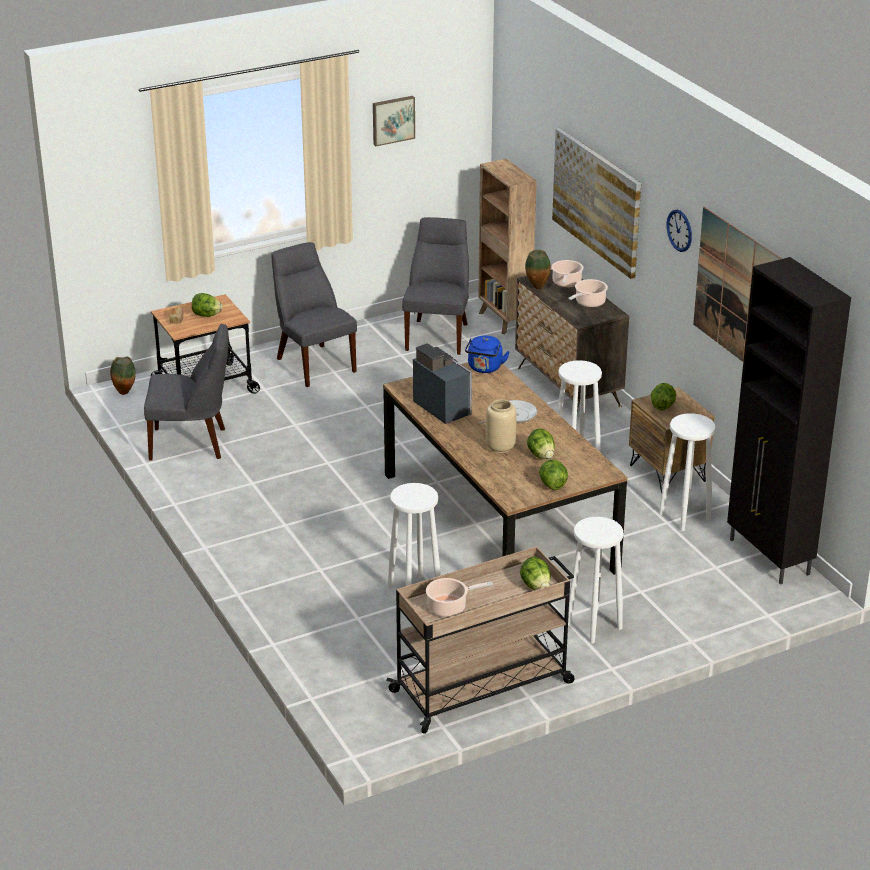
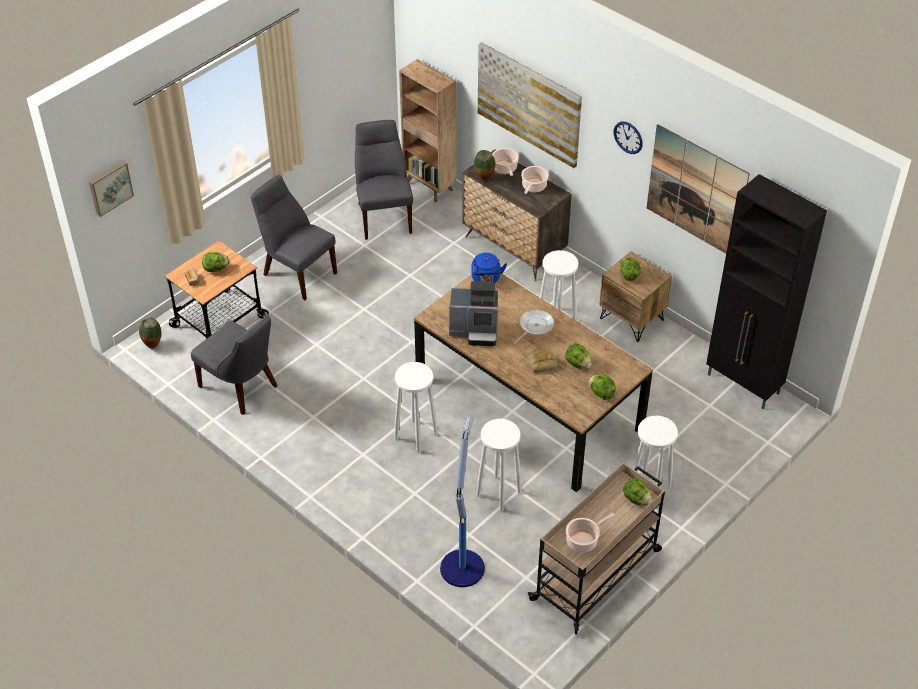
camera: 20 degrees left, 15 degrees up
grey chair [144,324,229,461] -> grey chair turned 60 degrees clockwise [191,315,278,415]
picture [373,96,415,146] -> picture moved to [89,161,134,217]
coffee machine [413,344,472,424] -> coffee machine turned 150 degrees clockwise [449,281,498,346]
beige vase [486,399,517,453] -> bread [528,351,557,373]
white stool [659,413,716,531] -> white stool moved to [394,362,438,453]
none -> floor lamp [440,416,485,587]

